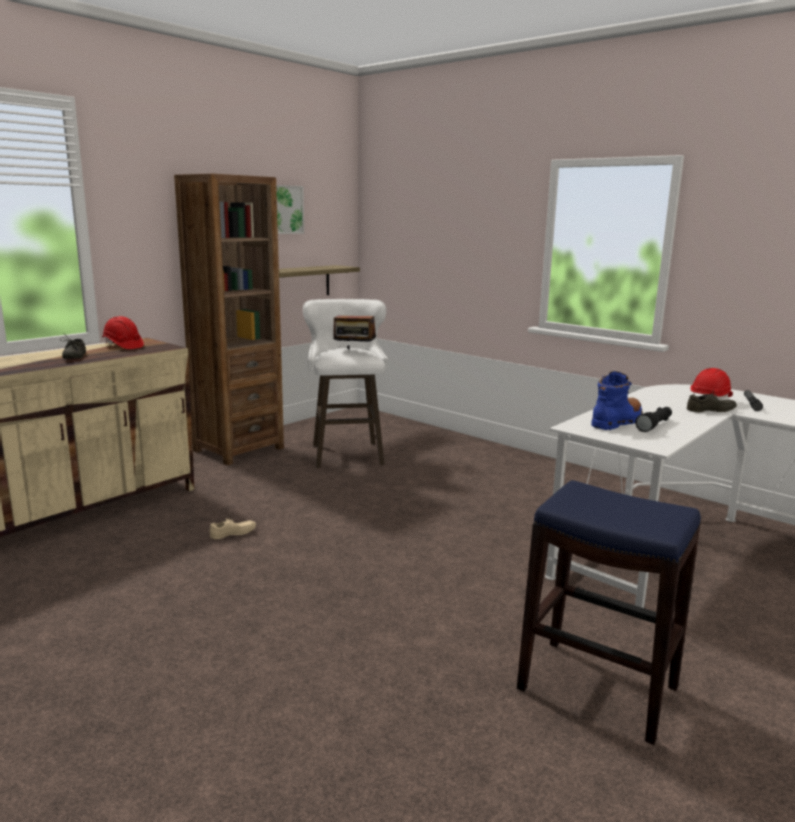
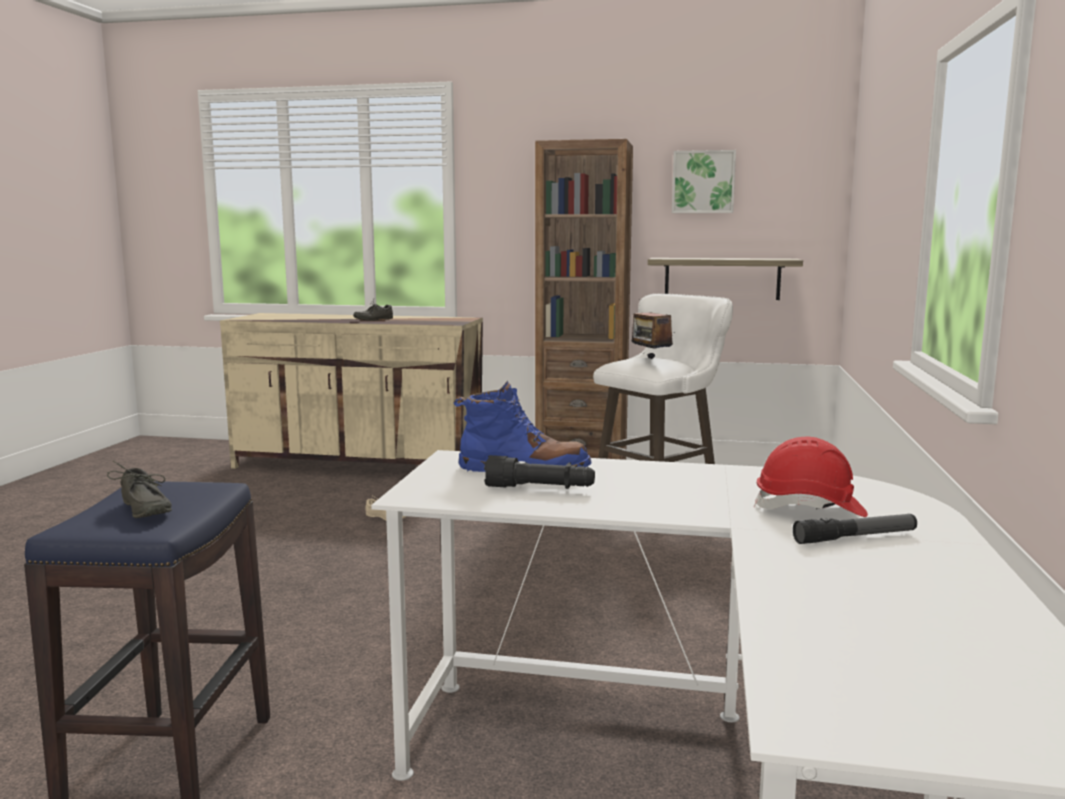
camera: 60 degrees right, 5 degrees down
red hard hat [102,316,144,349] -> none
grey shoe [687,389,737,412] -> grey shoe moved to [107,461,172,518]

